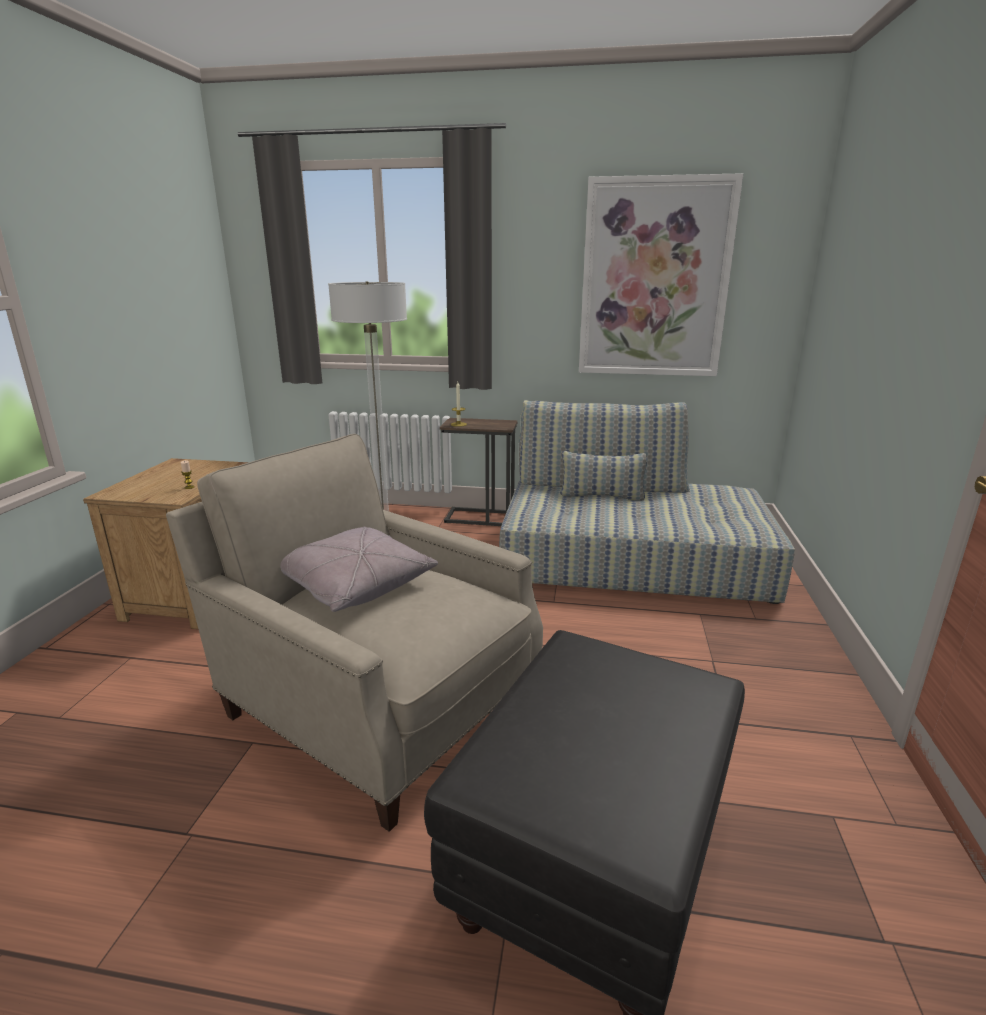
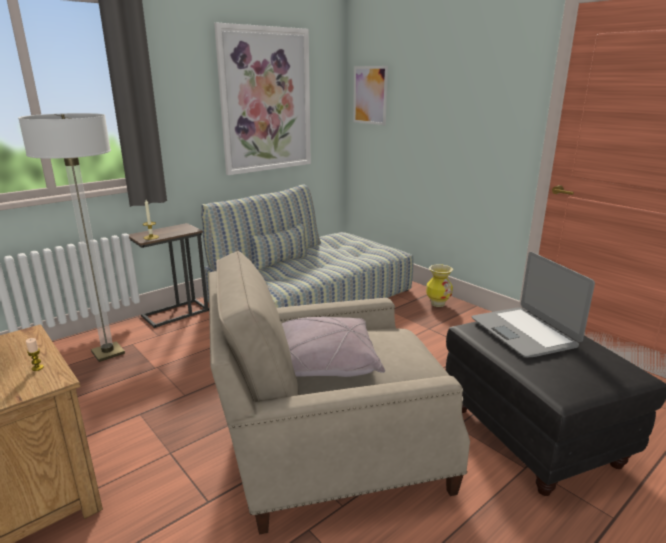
camera: 50 degrees left, 0 degrees up
none -> picture [353,66,388,125]
none -> vase [426,264,453,307]
none -> laptop [472,252,595,357]

